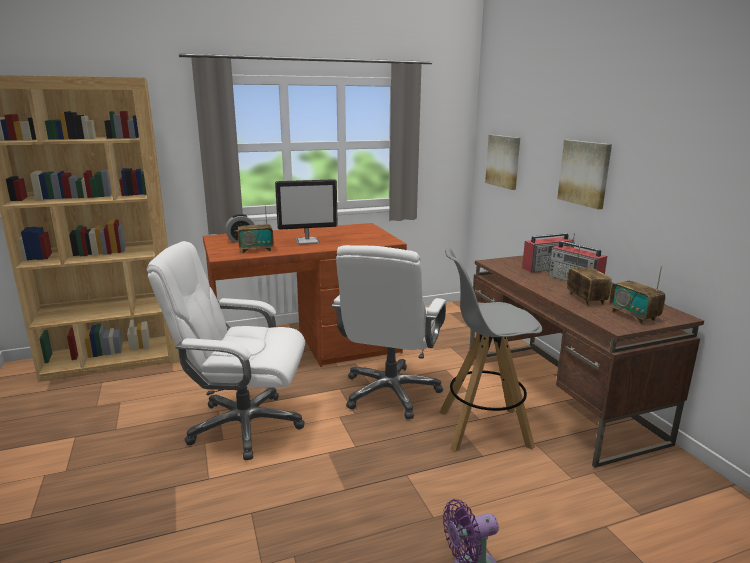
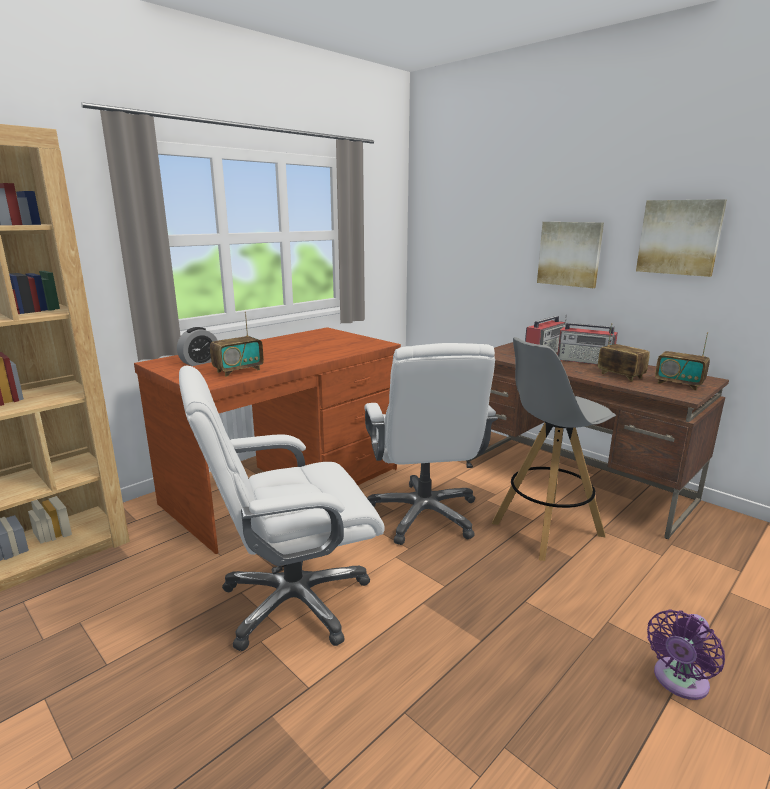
camera: 25 degrees left, 0 degrees up
monitor [275,179,338,245] -> none
picture [485,135,520,190] -> picture moved to [636,199,727,277]

